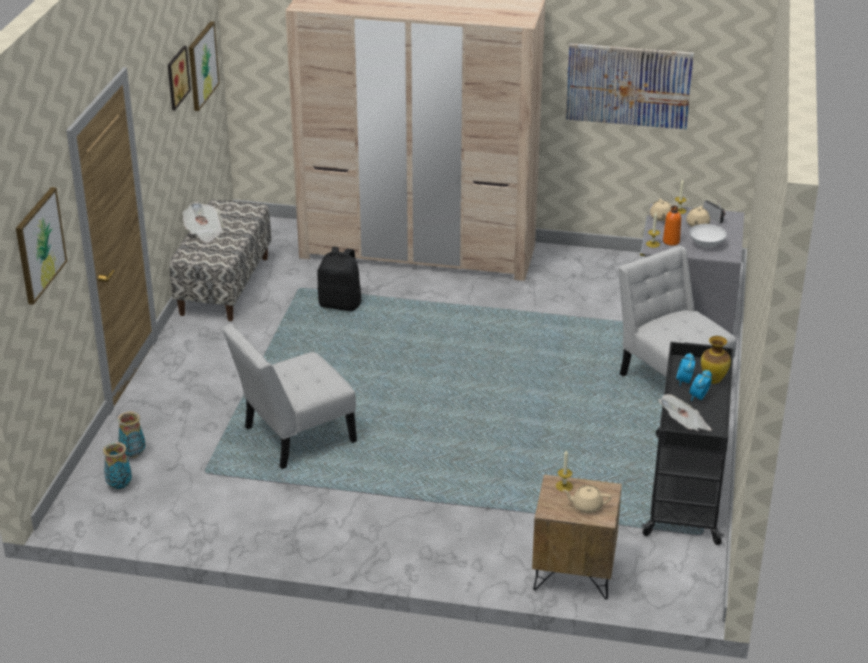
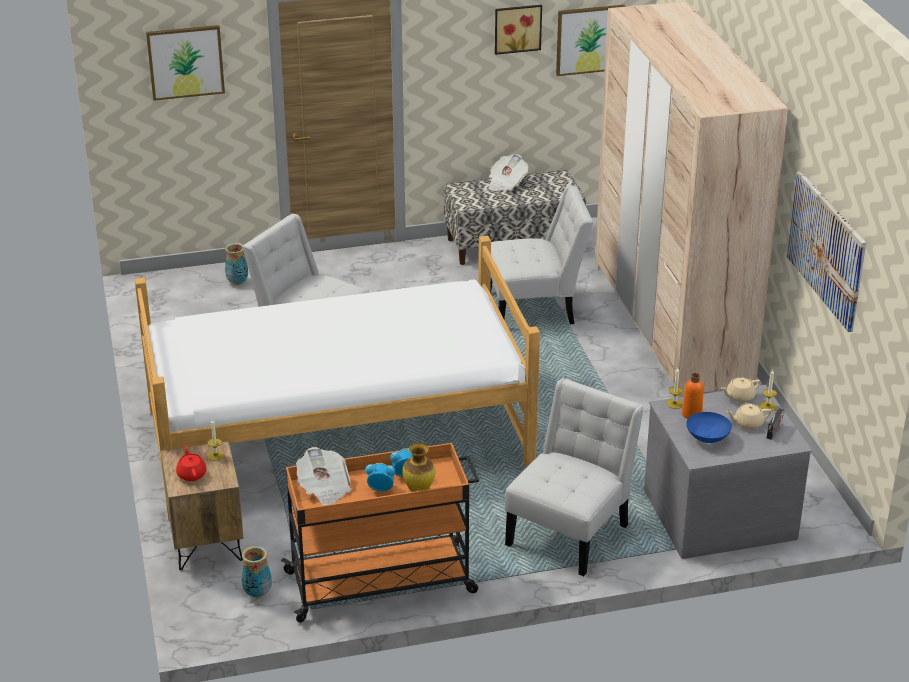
camera: 65 degrees right, 0 degrees up
vase [103,442,132,490] -> vase moved to [242,546,272,598]
black backpack [317,247,361,311] -> white chair [490,185,594,324]
beige teapot [562,485,611,513] -> red teapot [176,446,207,481]
black cart [641,342,734,545] -> orange cart [281,443,479,623]
white bowl [689,224,727,248] -> blue bowl [686,412,732,443]
none -> bed [135,236,540,521]

